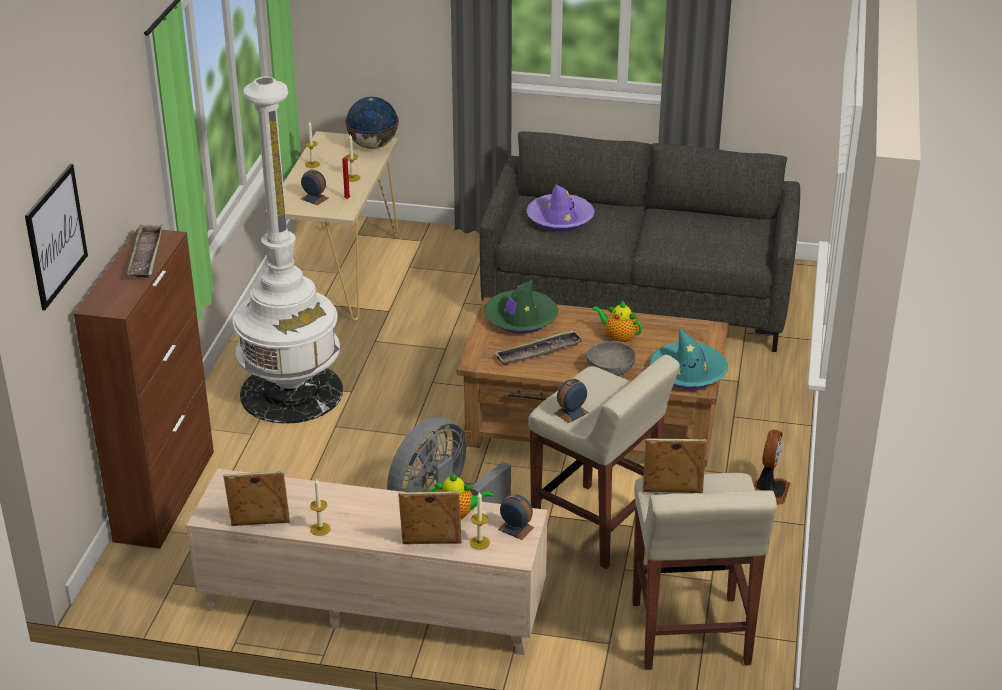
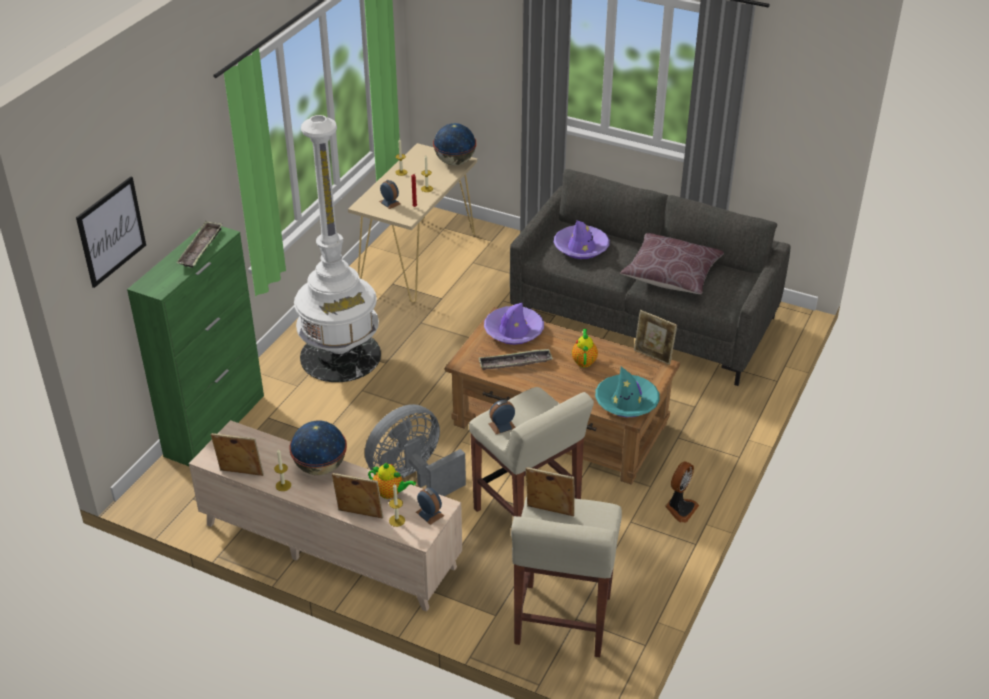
camera: 15 degrees right, 5 degrees up
brown cabinet [74,227,214,549] -> green cabinet [127,226,264,466]
green hat [484,280,558,334] -> purple hat [484,303,544,345]
grey bowl [586,341,636,376] -> none
teapot [592,301,642,344] -> teapot turned 45 degrees clockwise [572,329,598,368]
none -> globe [289,420,347,475]
none -> brown pillow [620,233,724,294]
none -> picture frame [634,310,677,365]

